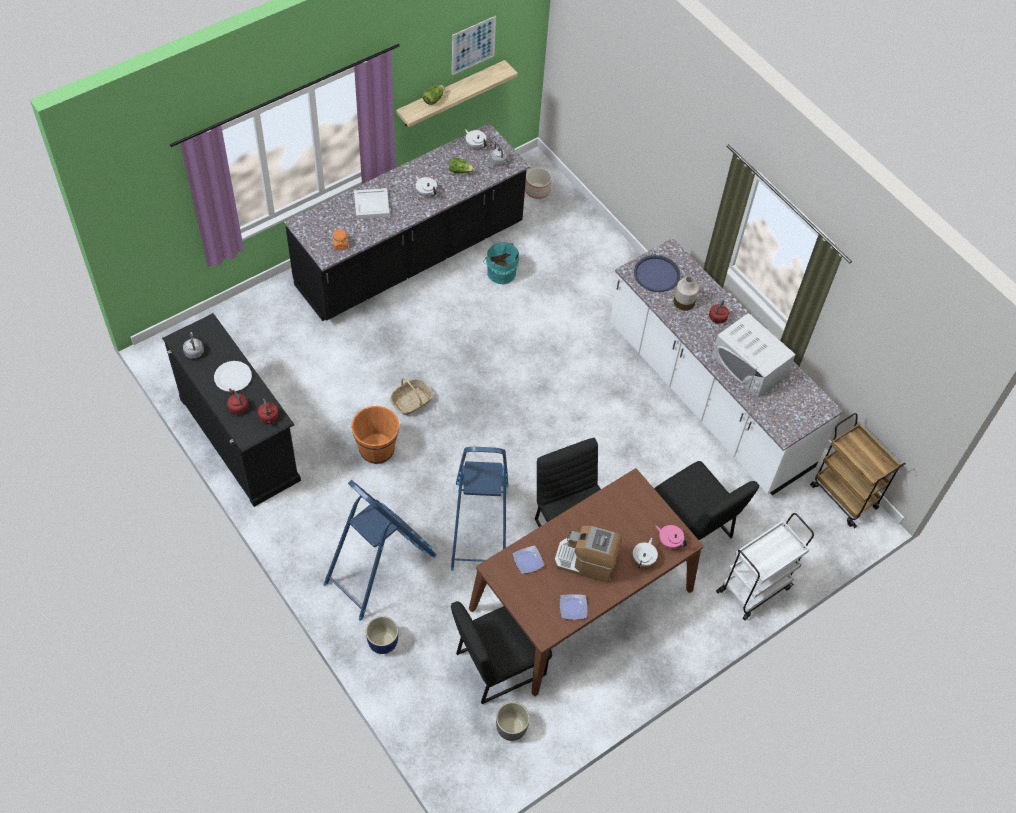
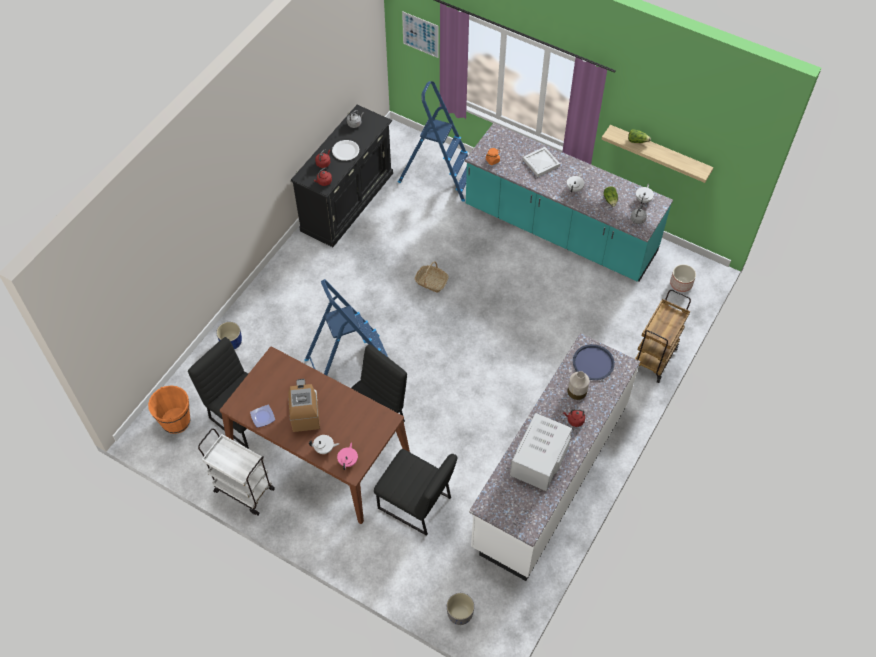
camera: 70 degrees right, 0 degrees up
black counter [284,123,530,321] -> turquoise counter [465,123,673,282]
blue step ladder [323,480,437,621] -> blue step ladder moved to [398,81,468,202]
orange bucket [351,406,399,464] -> orange bucket moved to [148,385,191,434]
picture [452,16,496,75] -> picture moved to [402,11,438,58]
turquoise bucket [483,242,519,285] -> none
grey planter [496,702,530,741] -> grey planter moved to [447,593,474,625]
plate [513,545,544,574] -> none
black chair [654,461,759,562] -> black chair turned 90 degrees counterclockwise [374,449,458,536]
white cart [716,513,814,621] -> white cart moved to [198,428,275,516]
brown cart [810,413,906,528] -> brown cart moved to [635,290,691,383]

